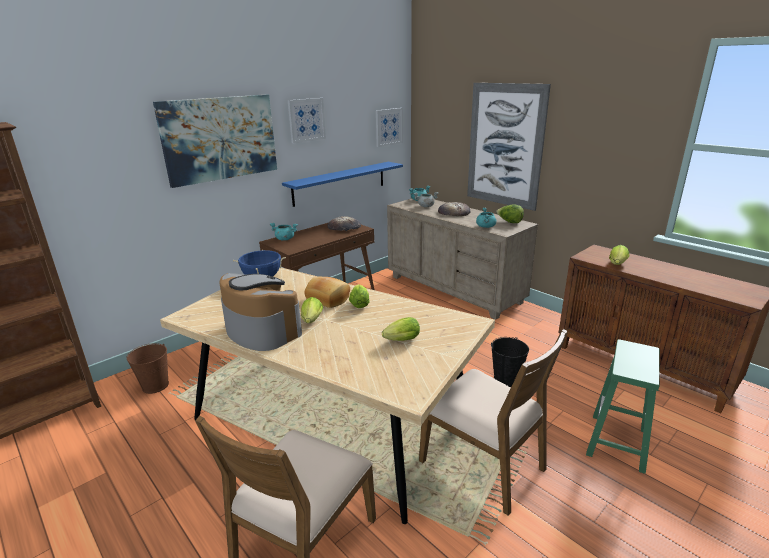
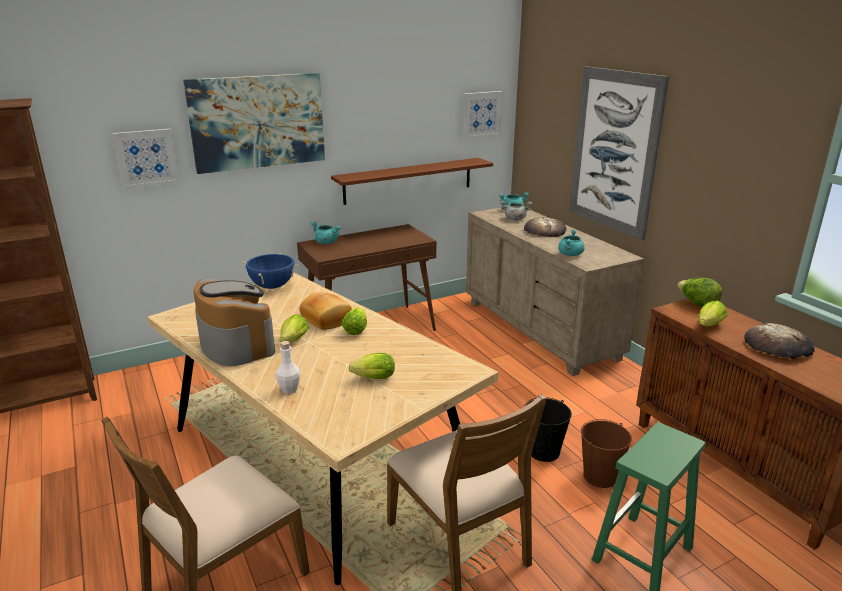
camera: 15 degrees right, 0 degrees up
brown bucket [126,343,169,394] -> brown bucket moved to [581,419,632,488]
blue shelf [282,162,403,207] -> brown shelf [331,158,493,205]
picture [288,98,326,143] -> picture moved to [112,128,180,189]
bread [327,216,361,231] -> bread moved to [744,323,815,359]
lettuce [496,205,524,223] -> lettuce moved to [677,278,722,307]
none -> white bottle [276,341,301,394]

